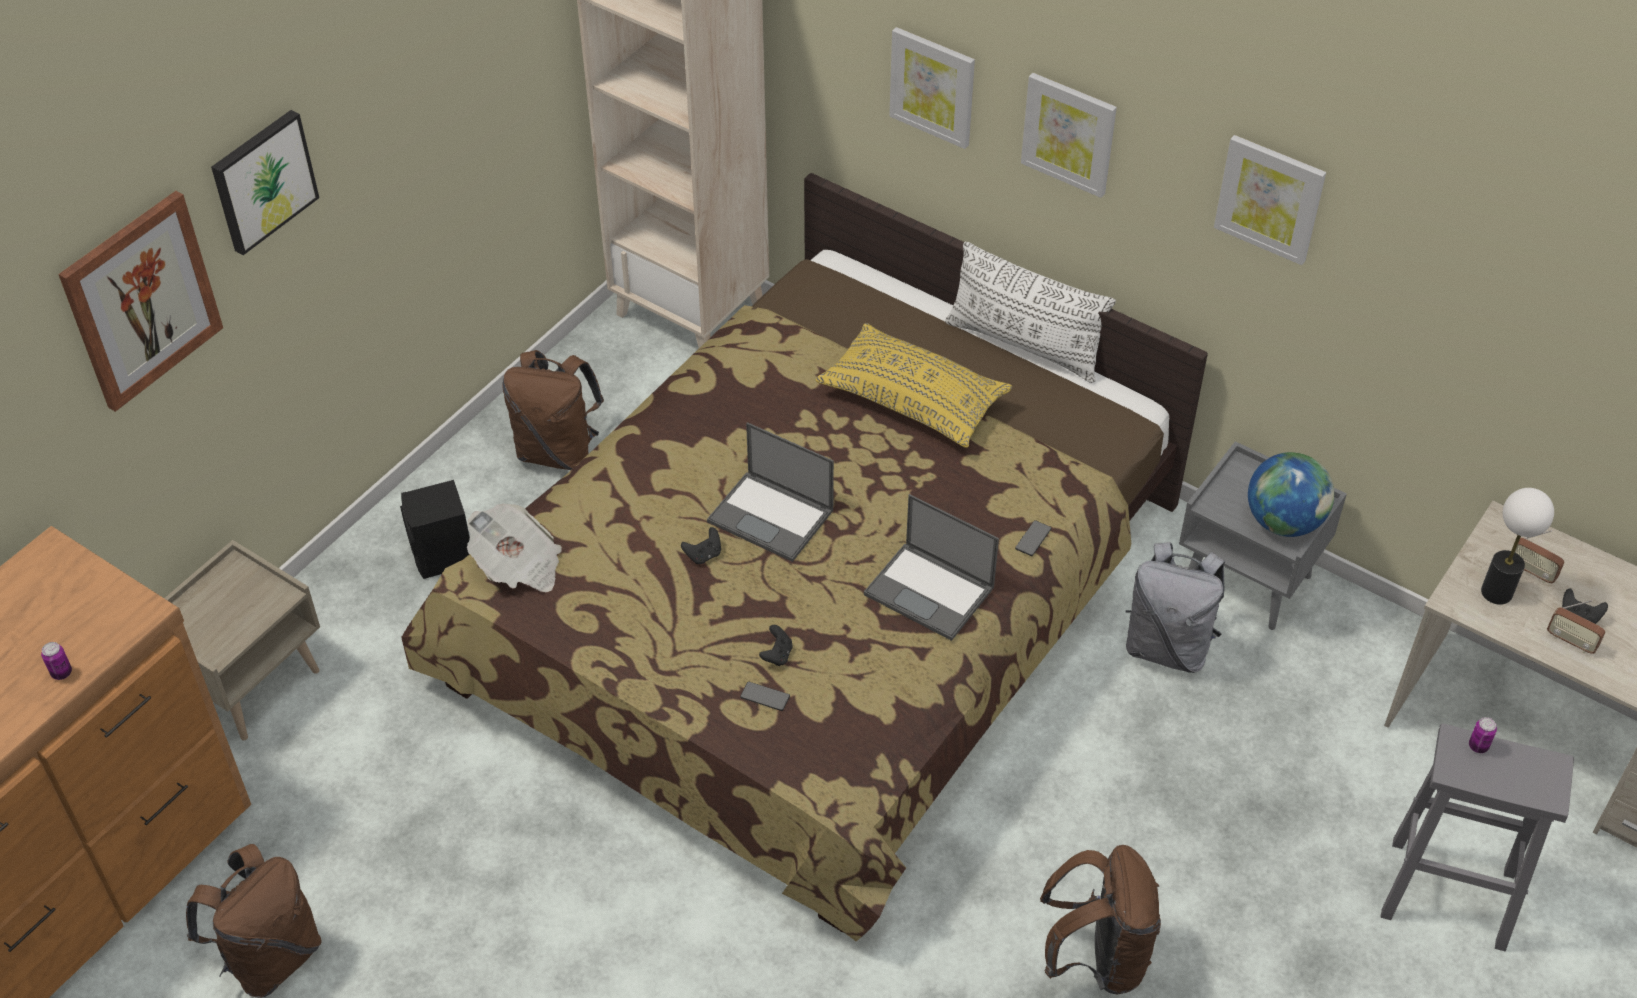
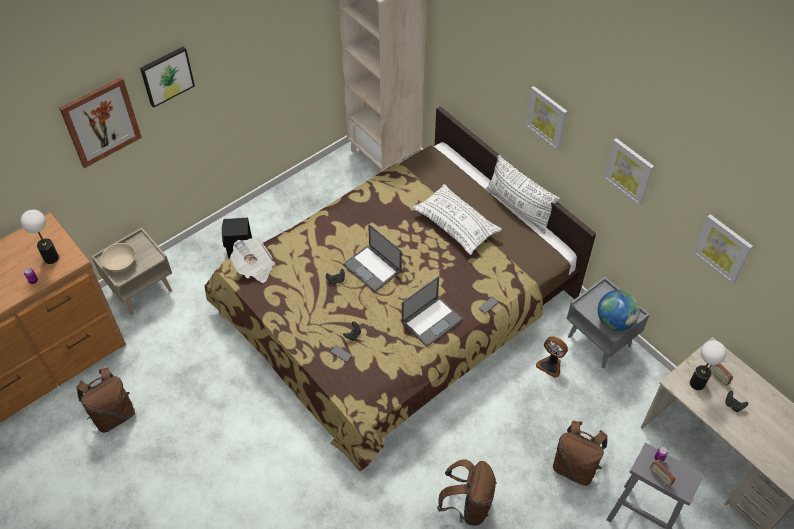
camera: 15 degrees right, 5 degrees up
brown backpack [503,350,604,470] -> brown backpack moved to [553,421,607,486]
yellow pillow [816,323,1012,448] -> white pillow [412,184,502,255]
laptop [864,494,999,641] -> laptop turned 90 degrees counterclockwise [402,276,463,347]
picture [889,27,975,149] -> picture moved to [692,214,753,284]
grey backpack [1126,542,1225,673] -> fan [536,336,568,378]
radio [1547,600,1605,654] -> radio moved to [650,460,676,487]
none -> table lamp [21,210,59,264]
none -> beige bowl [101,243,136,272]

